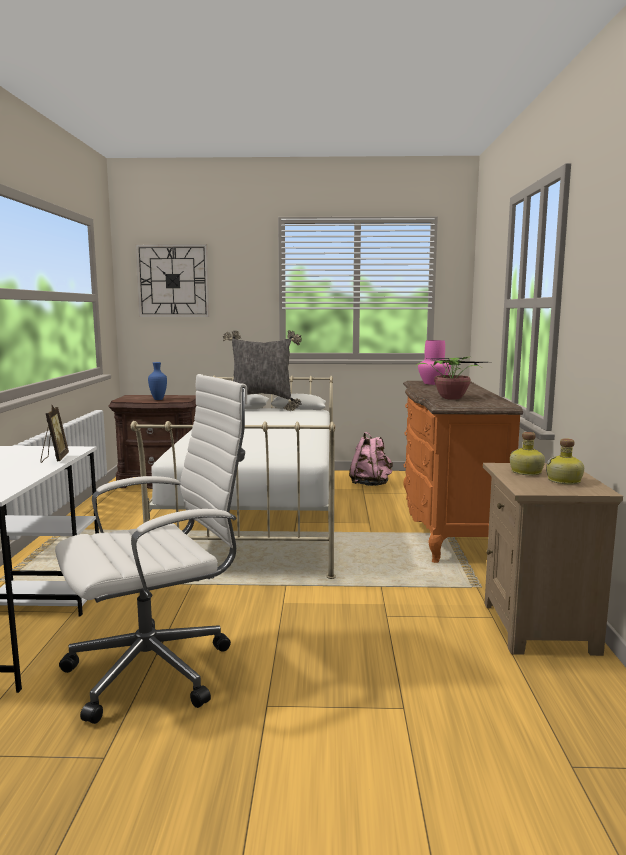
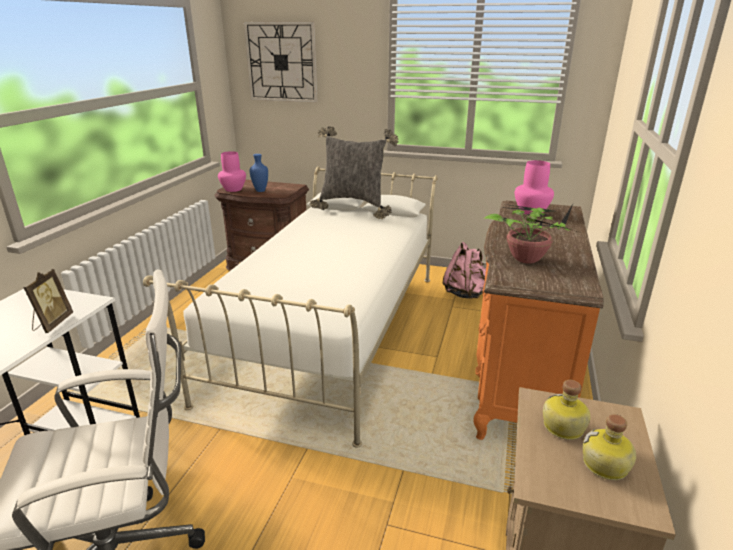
camera: 15 degrees right, 15 degrees up
none -> pink vase [218,151,246,192]

